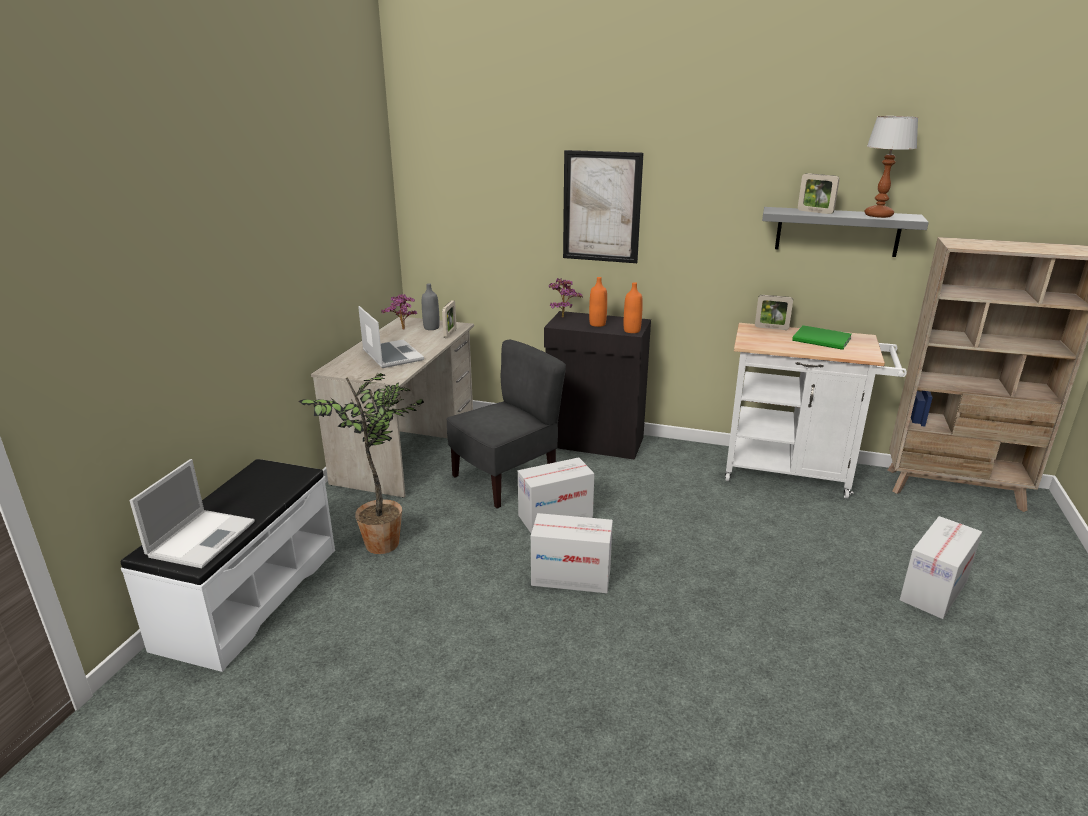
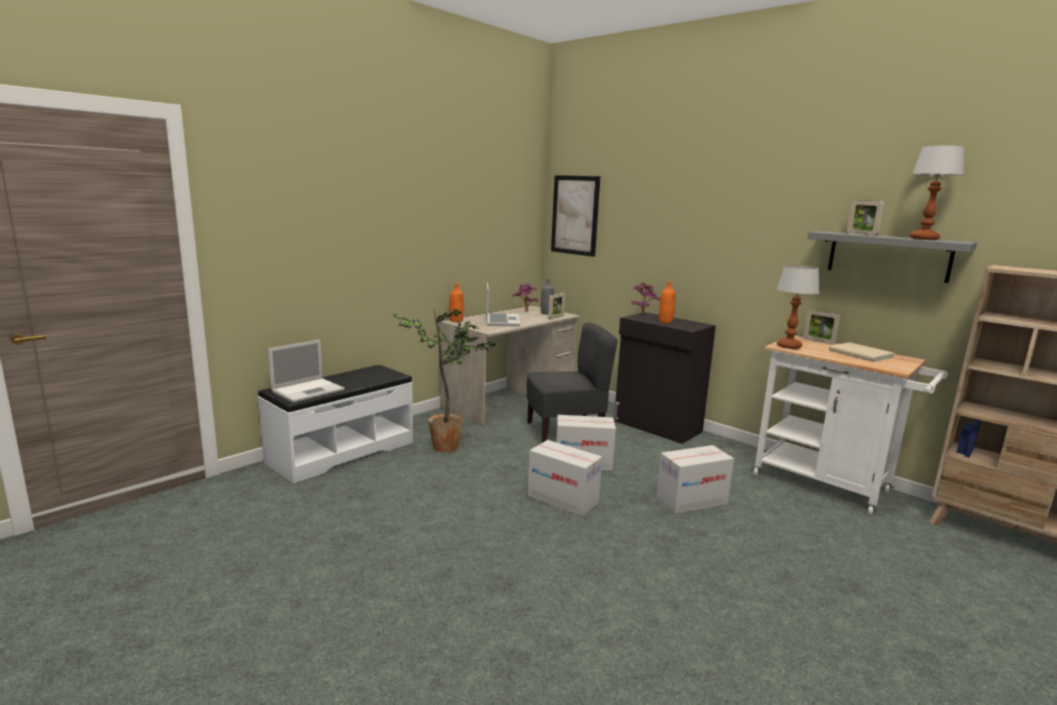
camera: 25 degrees right, 10 degrees down
picture [563,150,643,263] -> picture moved to [551,175,600,257]
orange bottle [624,282,643,333] -> orange bottle moved to [449,283,464,322]
green book [792,325,852,350] -> beige book [829,342,895,362]
cardboard box [900,516,982,619] -> cardboard box moved to [656,445,734,514]
none -> table lamp [777,265,819,349]

